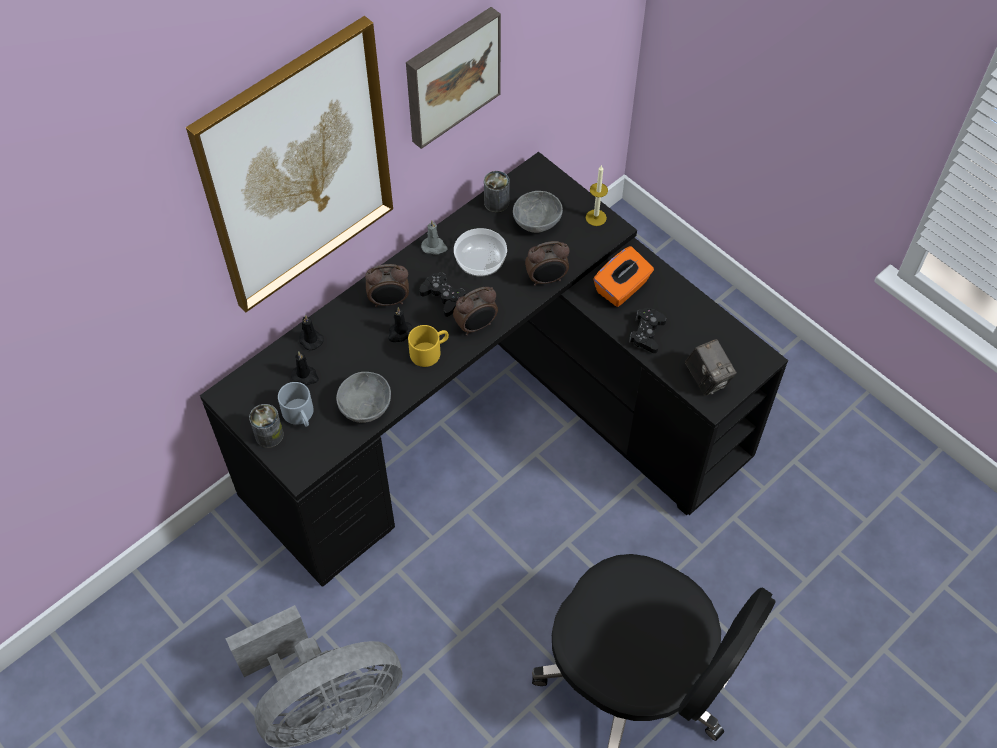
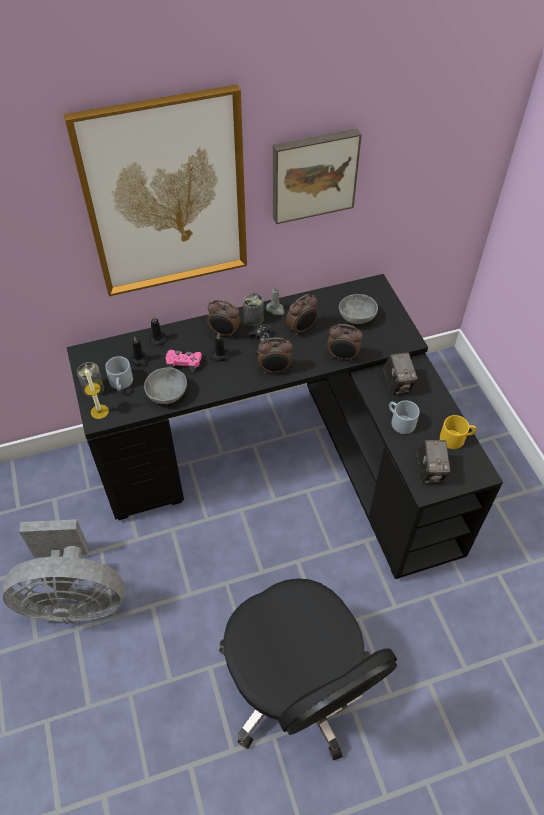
camera: 25 degrees right, 5 degrees down
yellow mug [408,325,449,367] -> yellow mug moved to [440,415,477,449]
bowl [454,228,507,277] -> alarm clock [286,294,318,336]
can [484,171,510,213] -> can moved to [243,293,264,326]
candle [586,165,608,226] -> candle moved to [85,369,109,419]
orange tissue box [593,246,654,307] -> camera [383,352,418,395]
black game controller [629,308,666,353] -> grey mug [389,401,420,434]
none -> pink game controller [166,350,202,372]

